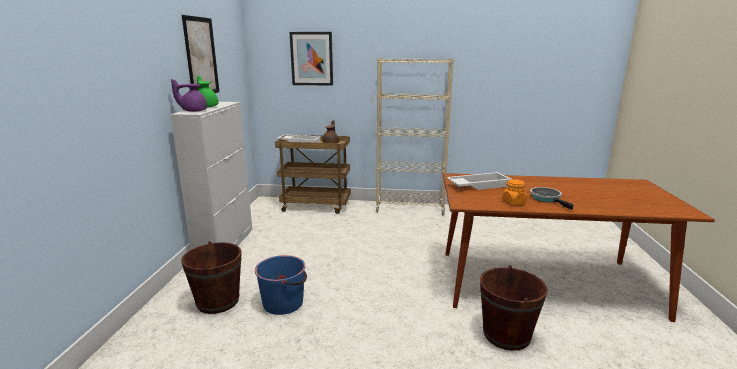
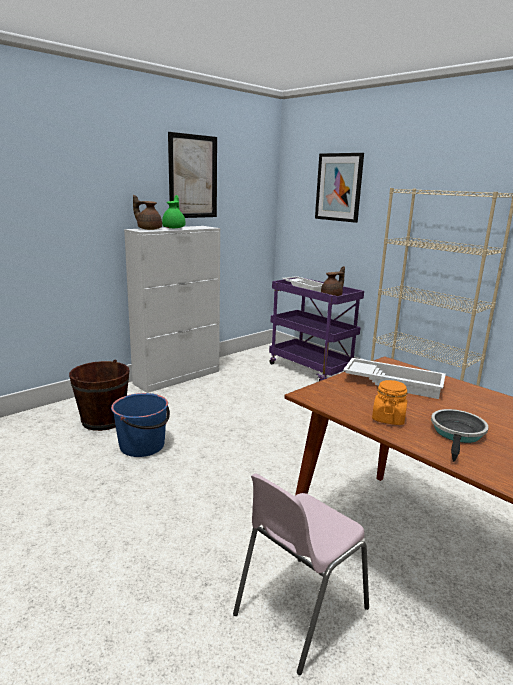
camera: 40 degrees right, 0 degrees up
purple teapot [171,79,207,112] -> brown teapot [133,195,162,230]
brown cart [275,135,351,214] -> purple cart [269,278,364,381]
brown bucket [480,265,548,351] -> pink chair [233,473,369,675]

